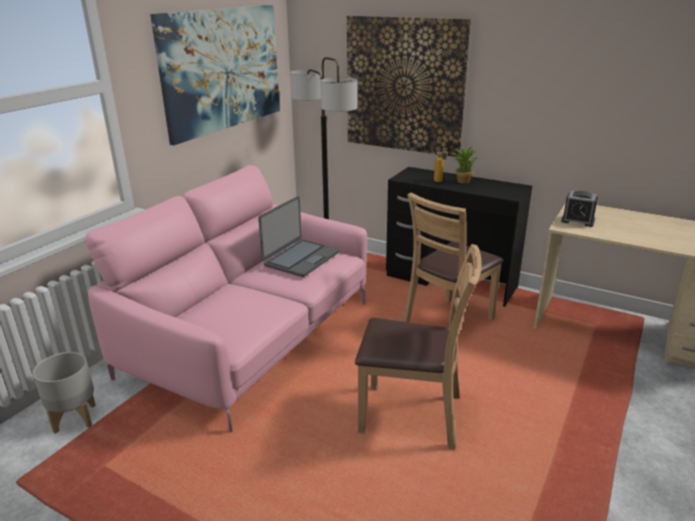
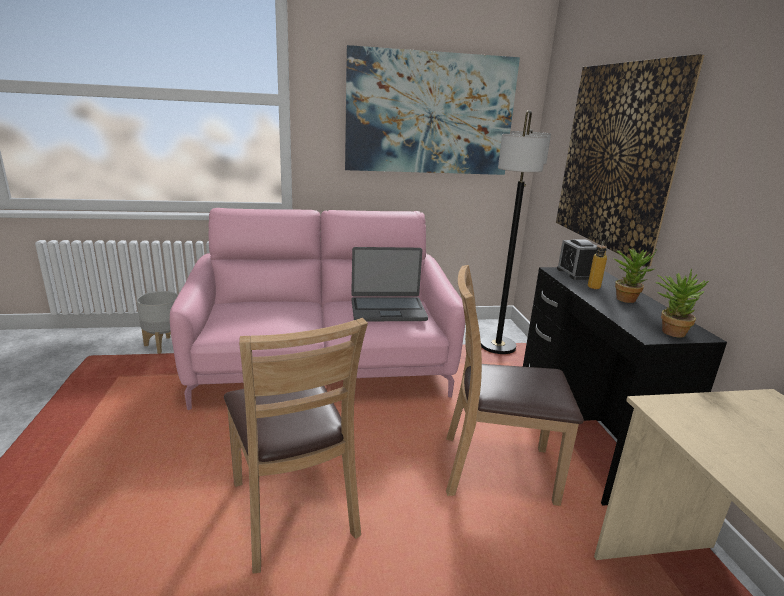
camera: 50 degrees right, 5 degrees down
alarm clock [561,191,598,227] -> alarm clock moved to [557,239,597,280]
none -> potted plant [656,268,709,338]

